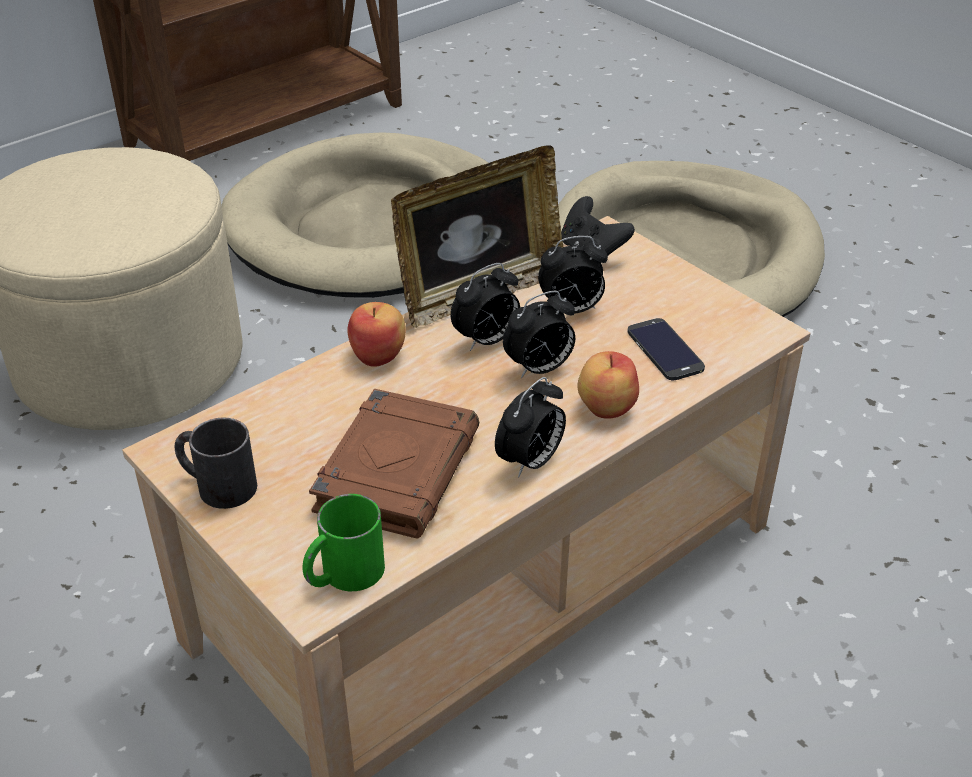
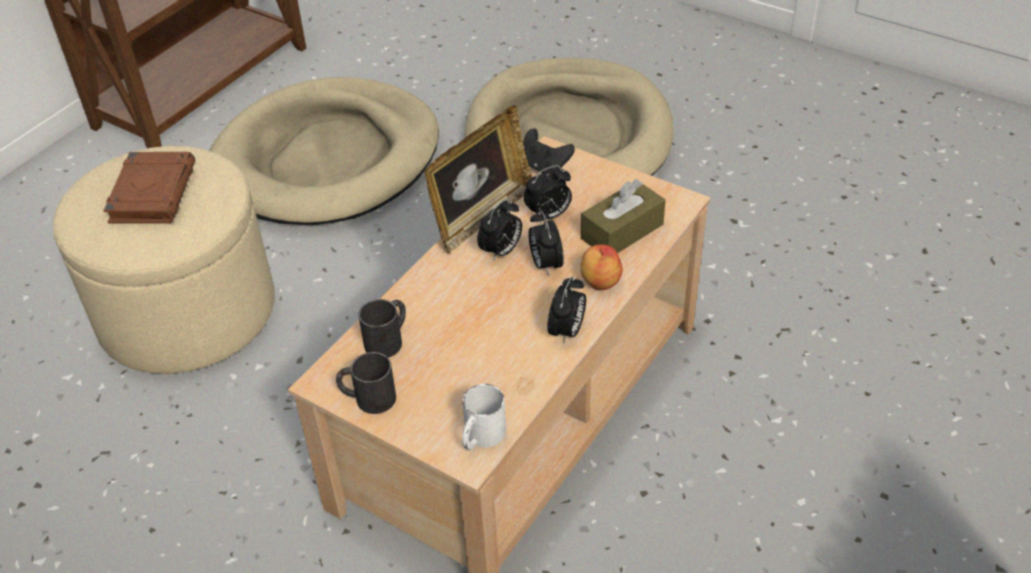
camera: 15 degrees left, 5 degrees up
green mug [302,494,385,591] -> white mug [462,384,506,450]
brown book [309,389,479,539] -> brown book moved to [103,152,195,223]
apple [347,302,406,367] -> none
alarm clock [503,291,575,378] -> alarm clock turned 120 degrees clockwise [528,210,564,276]
phone [627,318,705,380] -> brown tissue box [581,179,666,253]
none -> black mug [359,299,406,358]

